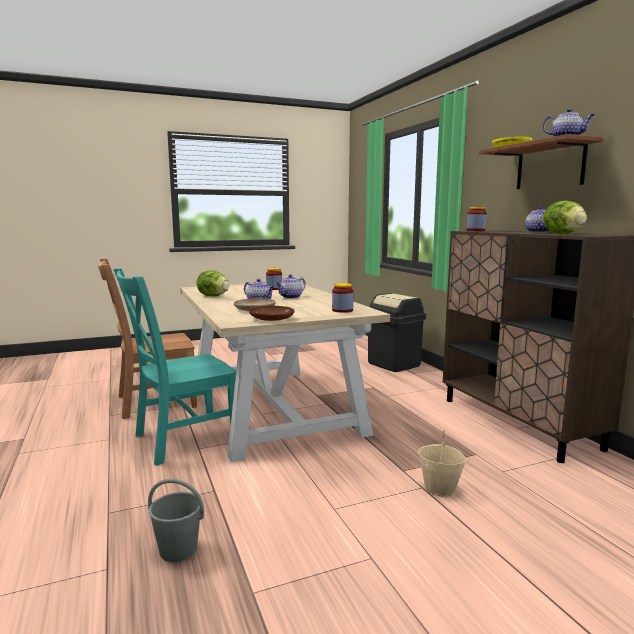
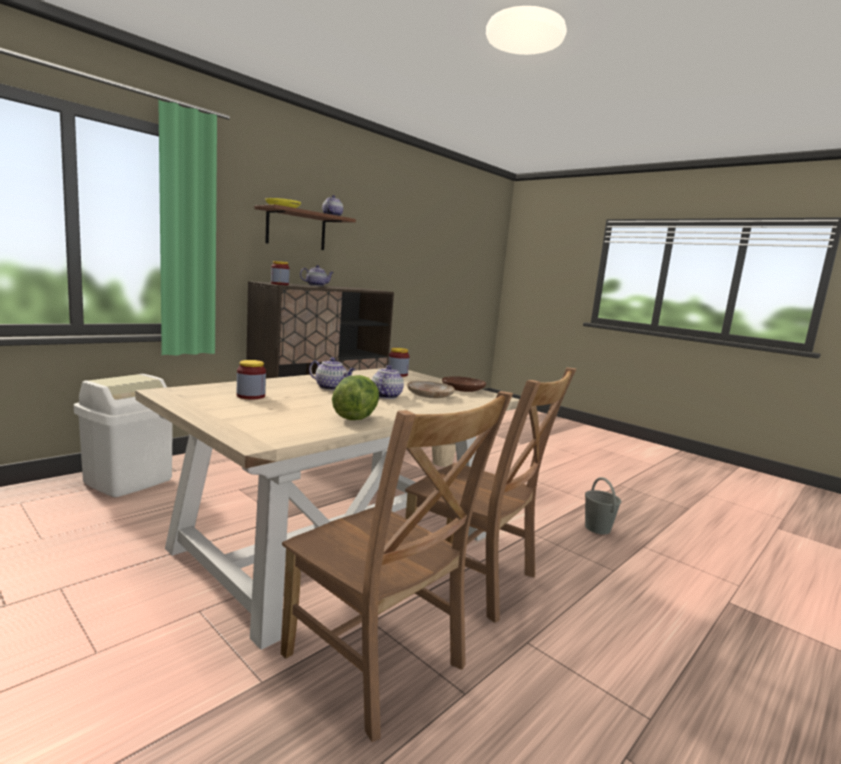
camera: 115 degrees left, 0 degrees up
turquoise chair [114,268,236,466] -> brown chair [405,367,576,623]
black trash can [368,293,426,372] -> white trash can [74,374,173,497]
lettuce [543,200,587,234] -> none

